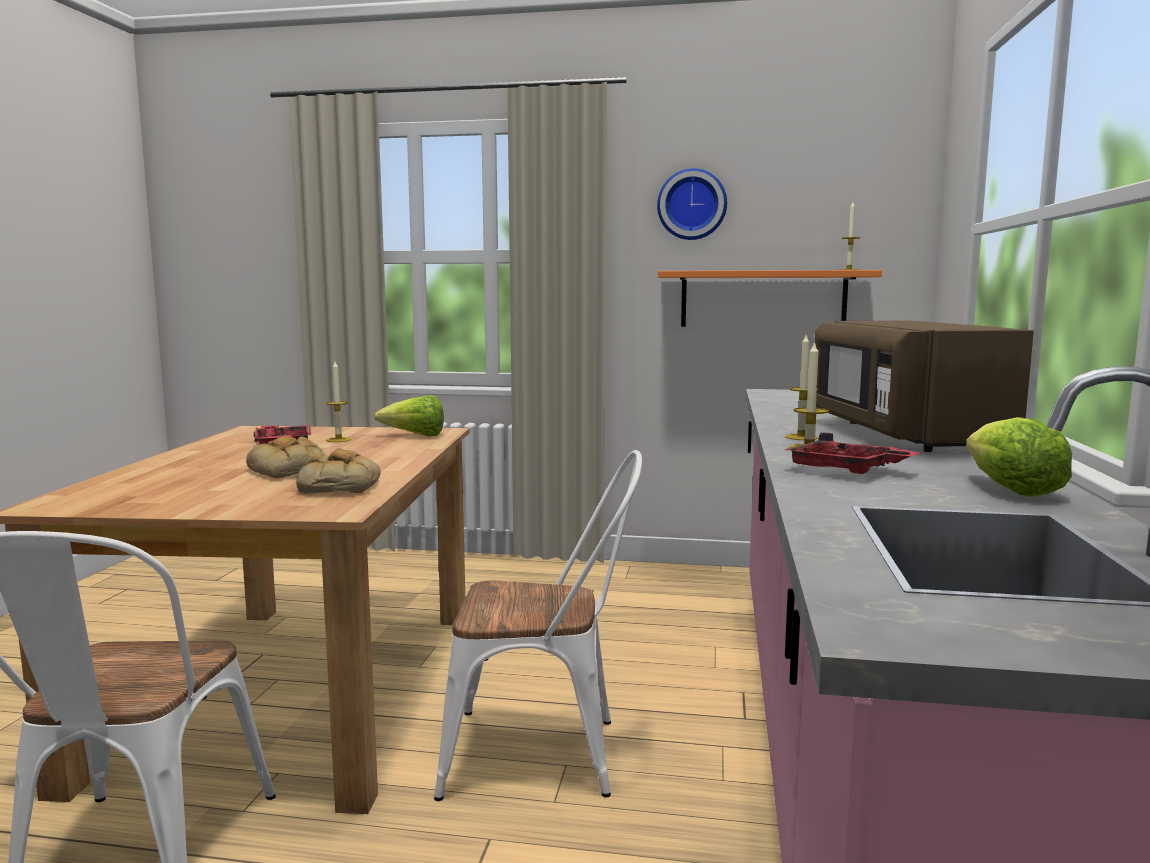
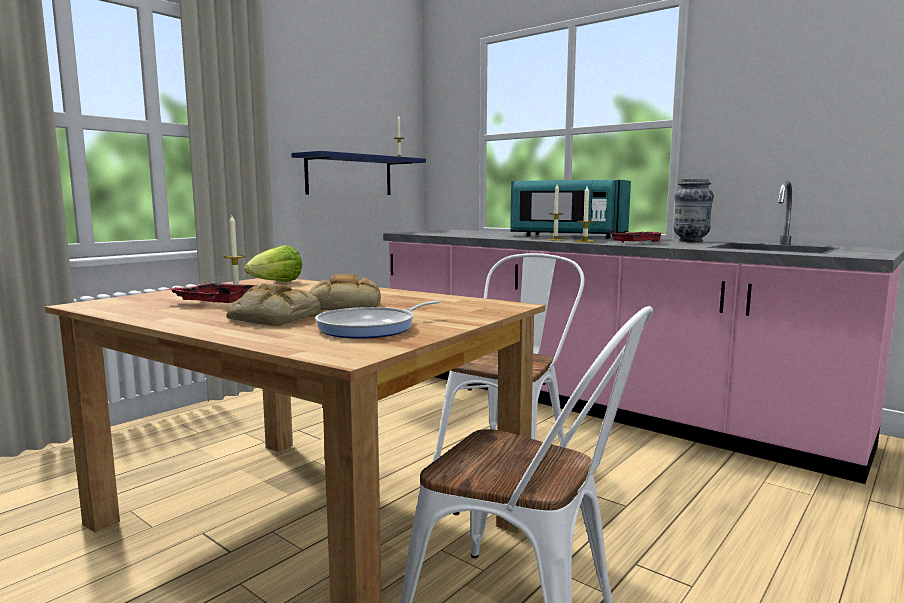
camera: 60 degrees left, 0 degrees up
bread [296,448,381,494] -> bread moved to [227,283,321,326]
wall clock [657,168,727,240] -> none
orange shelf [658,270,882,327] -> blue shelf [291,151,426,195]
brown microwave [815,321,1034,452] -> turquoise microwave [510,180,631,239]
lettuce [966,417,1072,497] -> vase [674,179,714,242]
none -> frying pan [315,301,440,339]

